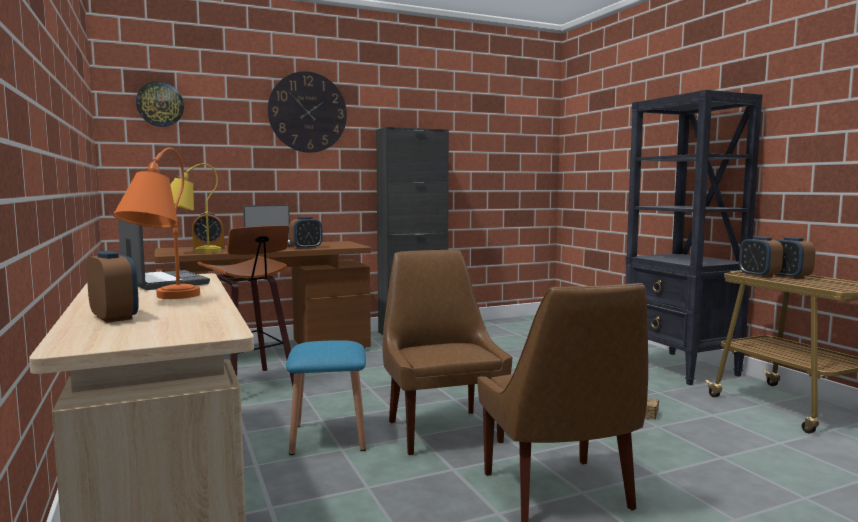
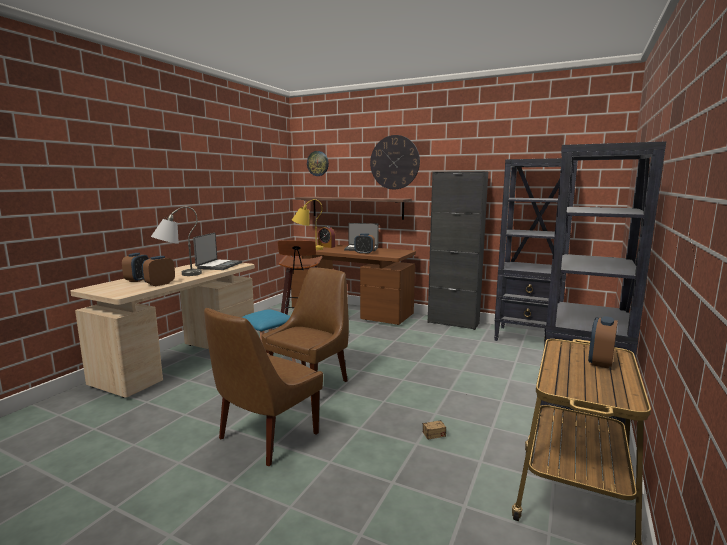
camera: 50 degrees right, 5 degrees up
orange table lamp [113,148,200,299] -> grey table lamp [151,206,202,276]
alarm clock [739,236,783,278] -> alarm clock moved to [142,256,175,286]
none -> shelf [295,197,412,220]
none -> black bookcase [494,158,578,341]

